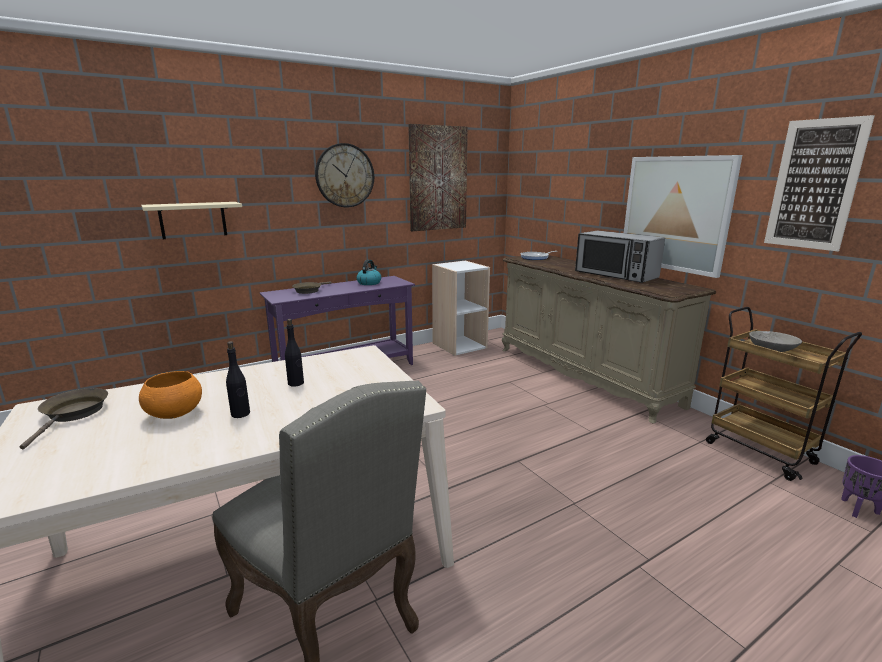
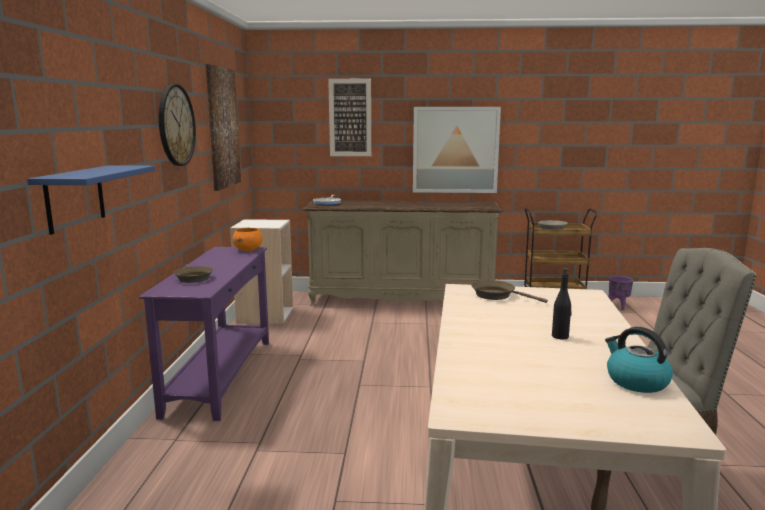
camera: 55 degrees left, 5 degrees down
brown frying pan [20,388,108,449] -> brown frying pan moved to [471,280,548,303]
orange bowl [139,371,202,419] -> orange bowl moved to [233,228,262,251]
beige shelf [141,202,242,239] -> blue shelf [27,165,155,235]
black bottle [285,319,304,386] -> none
kettle [356,260,381,285] -> kettle moved to [605,327,673,393]
microwave [575,231,665,283] -> none
picture [764,115,875,251] -> picture moved to [328,79,371,156]

